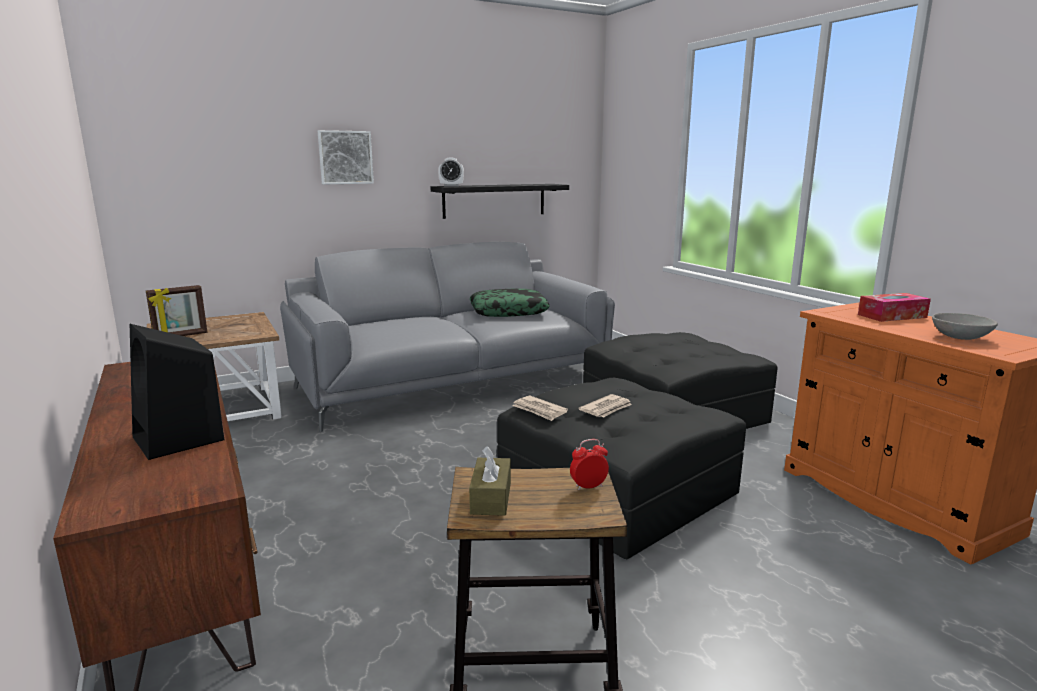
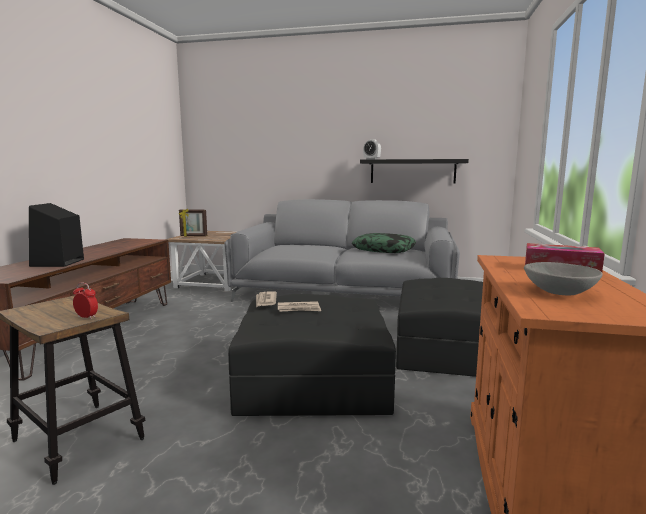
camera: 40 degrees right, 5 degrees down
picture [318,130,374,184] -> none
brown tissue box [469,446,511,516] -> none

